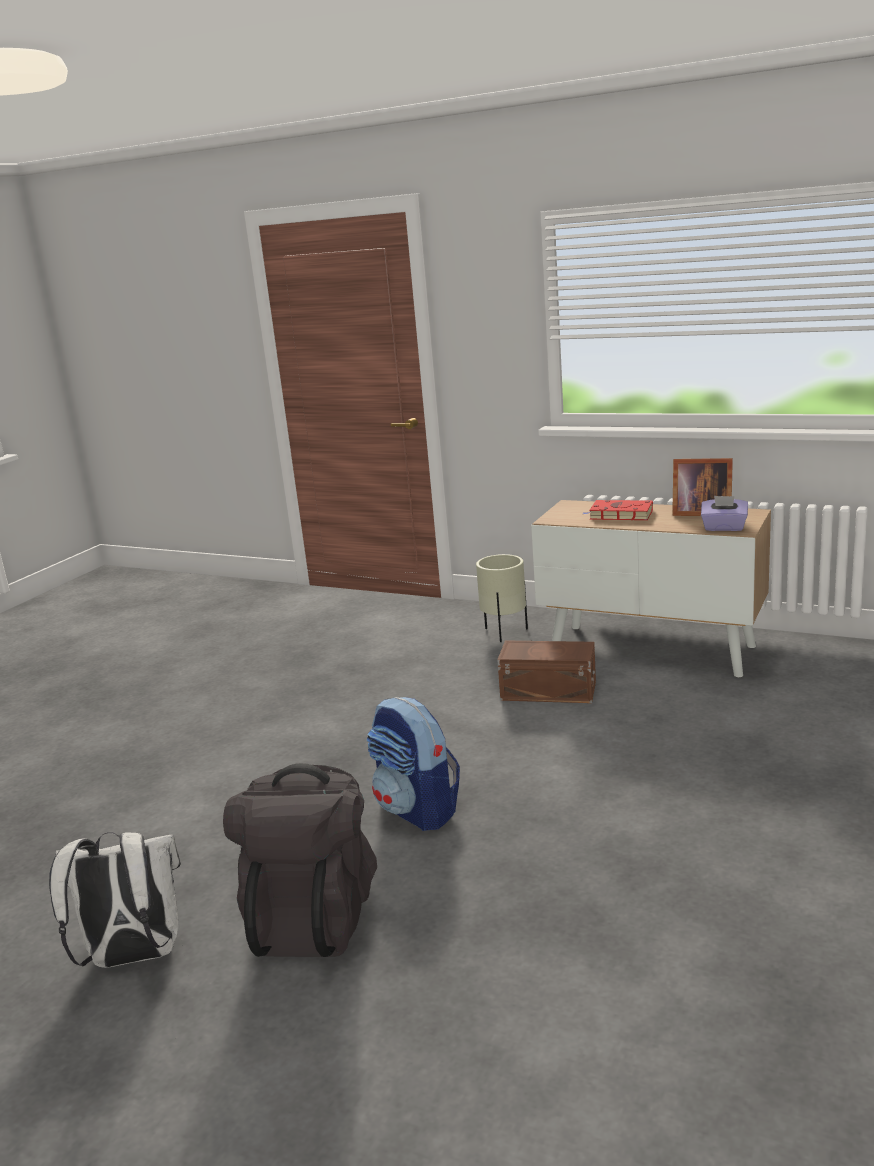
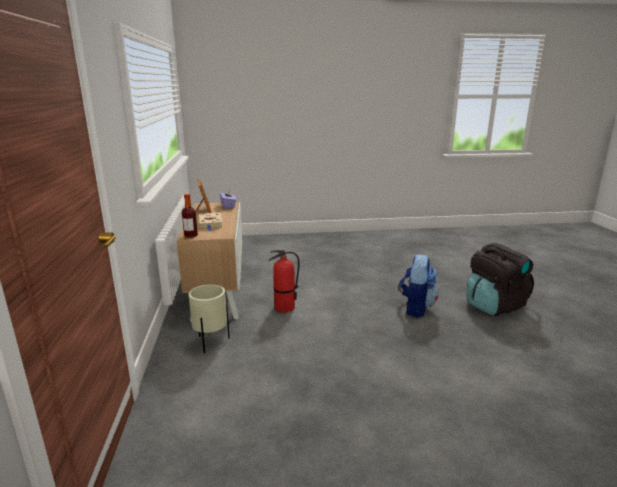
camera: 125 degrees left, 0 degrees up
white backpack [49,832,181,968] -> none
brown storage box [497,641,596,703] -> fire extinguisher [269,249,299,313]
red book [583,500,653,520] -> beige book [198,213,223,231]
none -> bottle [182,194,198,238]

